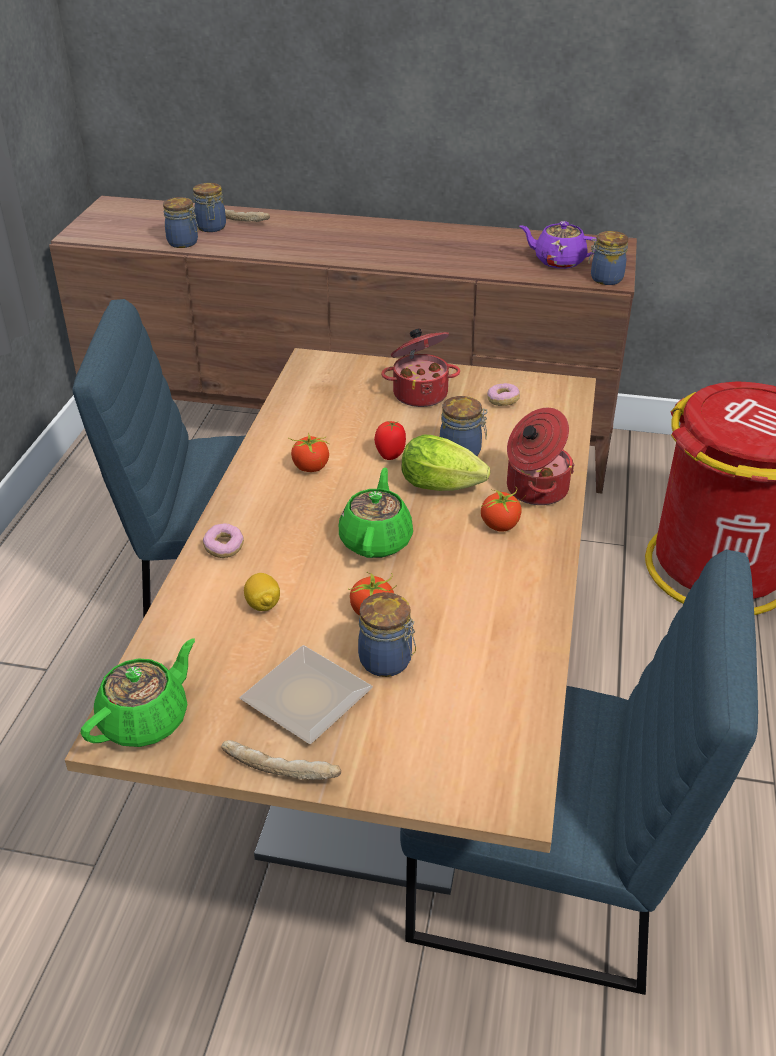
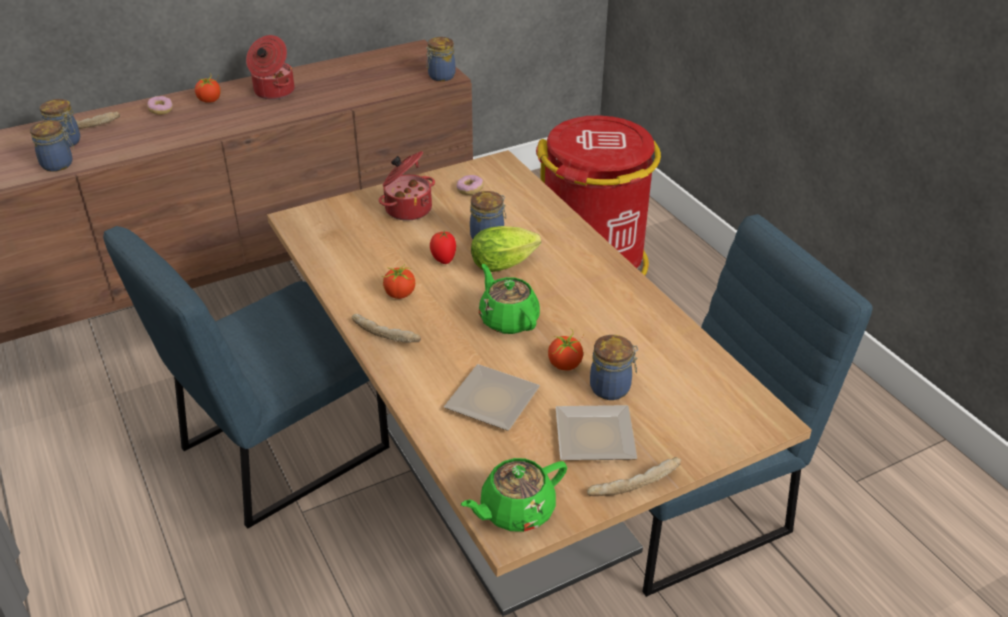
camera: 40 degrees left, 0 degrees up
green teapot [80,639,195,747] -> green teapot turned 120 degrees counterclockwise [461,458,567,532]
donut [203,523,244,558] -> donut moved to [147,96,173,115]
lemon [244,573,280,611] -> plate [444,364,540,431]
tomato [481,487,525,532] -> tomato moved to [195,73,221,103]
cooking pot [507,408,575,505] -> cooking pot moved to [246,35,295,100]
purple teapot [519,221,596,269] -> none
none -> bread [352,314,421,343]

